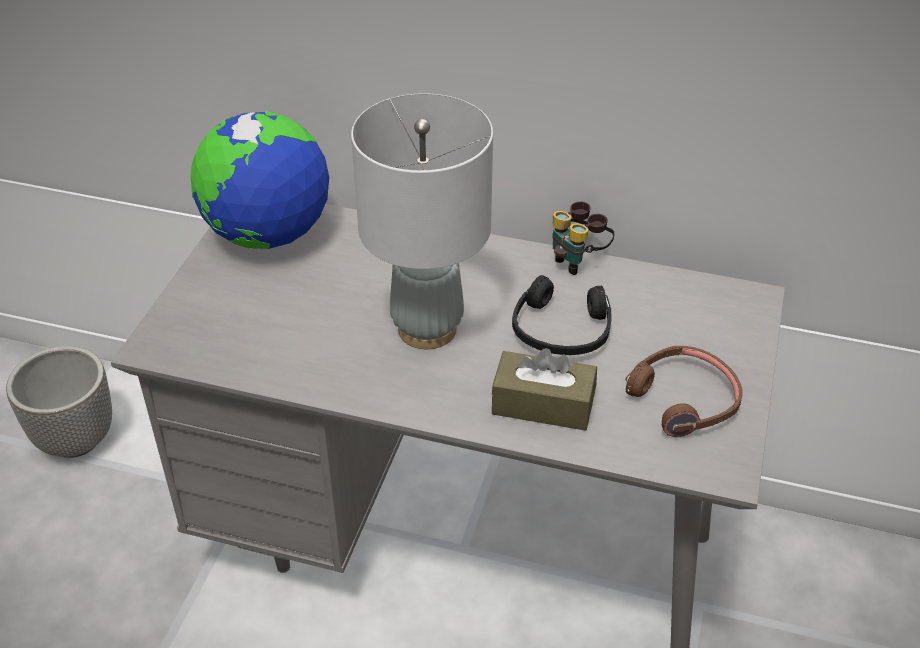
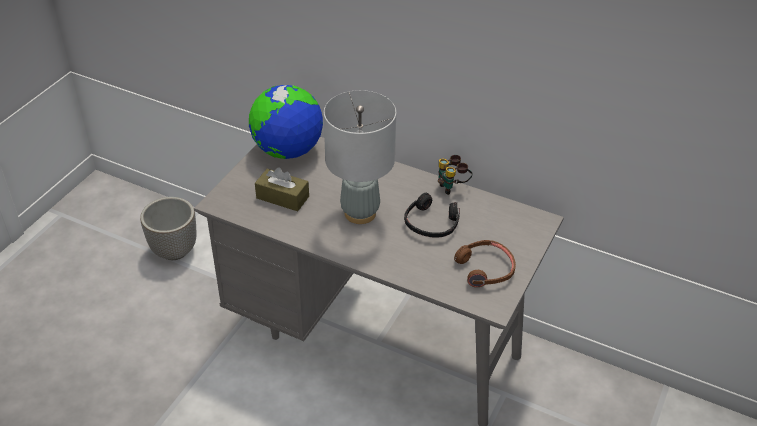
camera: 10 degrees right, 0 degrees up
brown tissue box [492,348,597,431] -> brown tissue box moved to [255,167,309,211]

